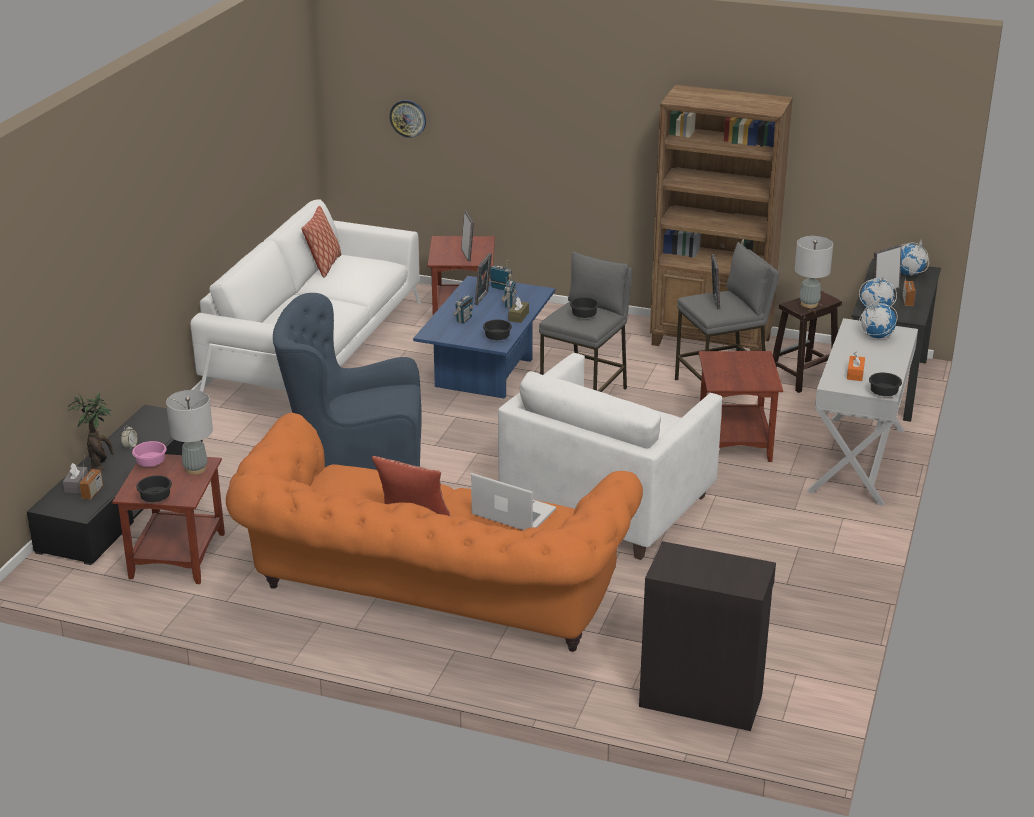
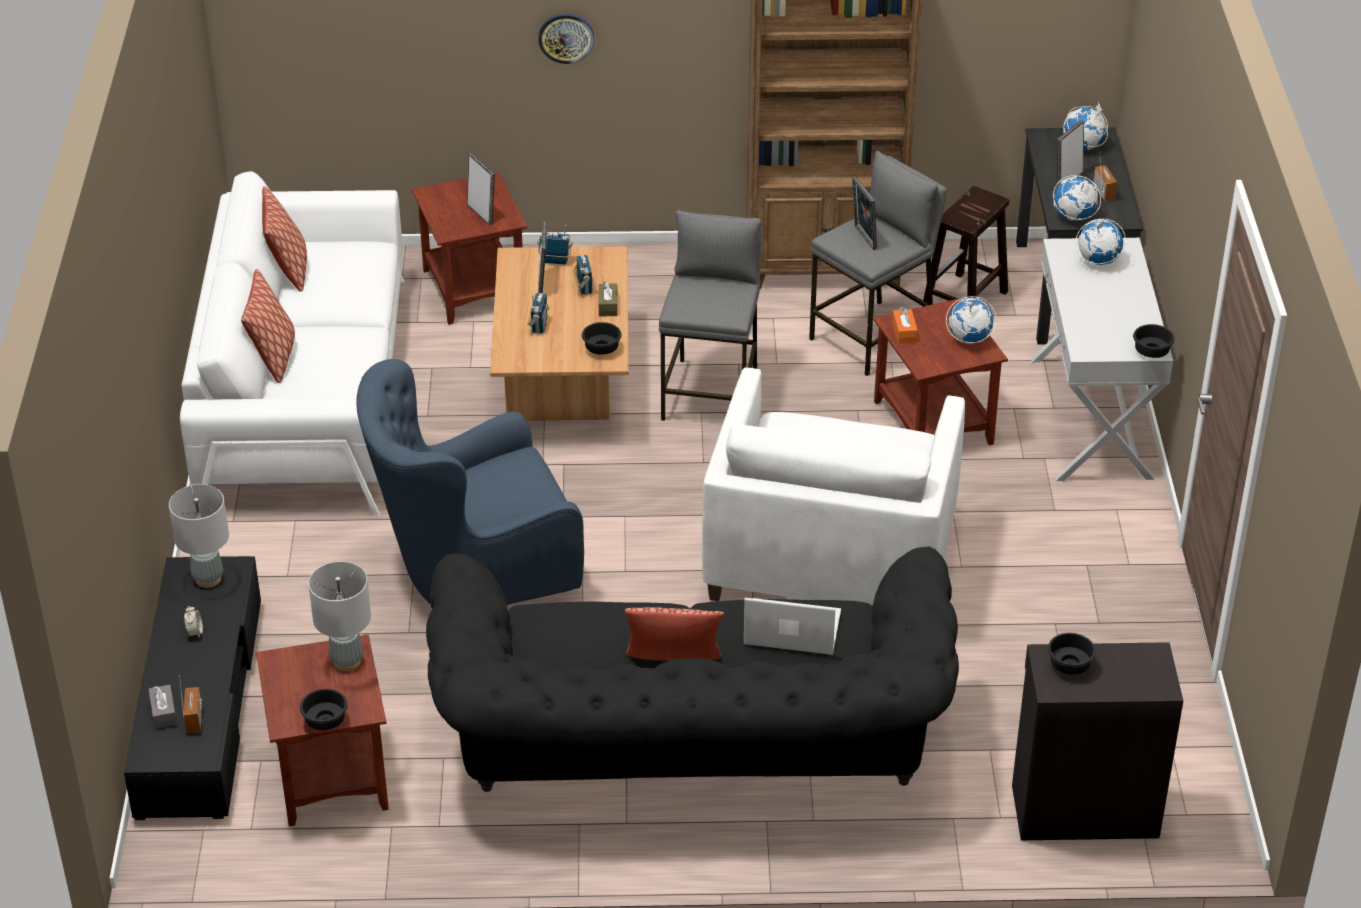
camera: 20 degrees left, 10 degrees up
potted plant [68,393,114,470] -> none
pink bowl [132,441,166,467] -> none
orange sofa [226,413,643,652] -> black sofa [426,546,959,792]
wall clock [389,100,426,138] -> wall clock moved to [538,13,594,64]
blue coffee table [413,276,555,399] -> brown coffee table [490,246,629,421]
black bowl [570,297,599,318] -> black bowl moved to [1048,633,1096,675]
grey table lamp [795,236,833,308] -> grey table lamp moved to [169,484,229,588]
orange tissue box [847,352,865,381] -> orange tissue box moved to [892,307,918,344]
none -> pillow [241,269,295,383]
none -> globe [946,296,997,343]

